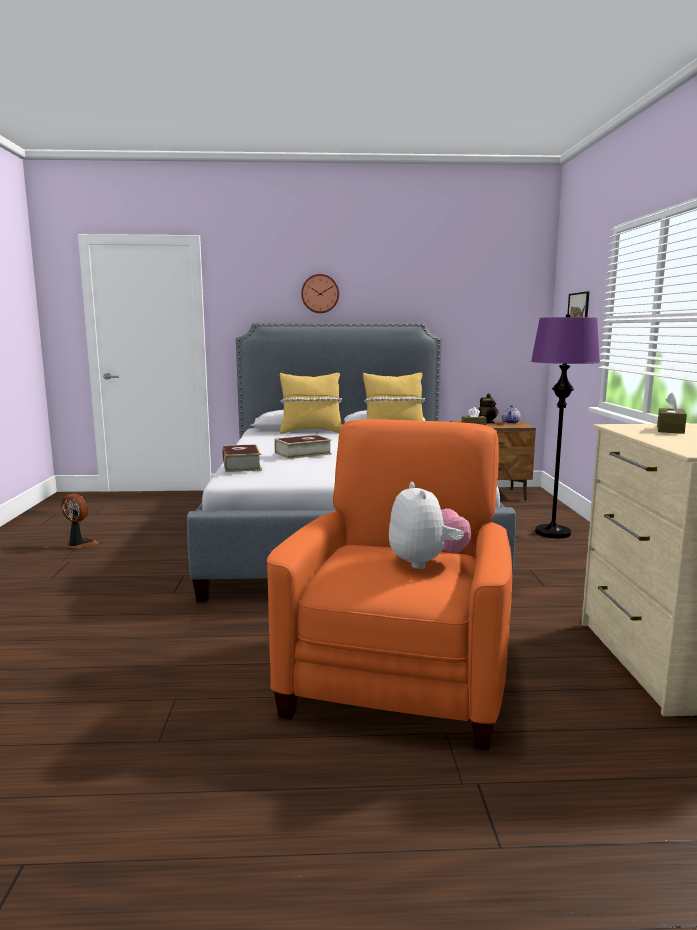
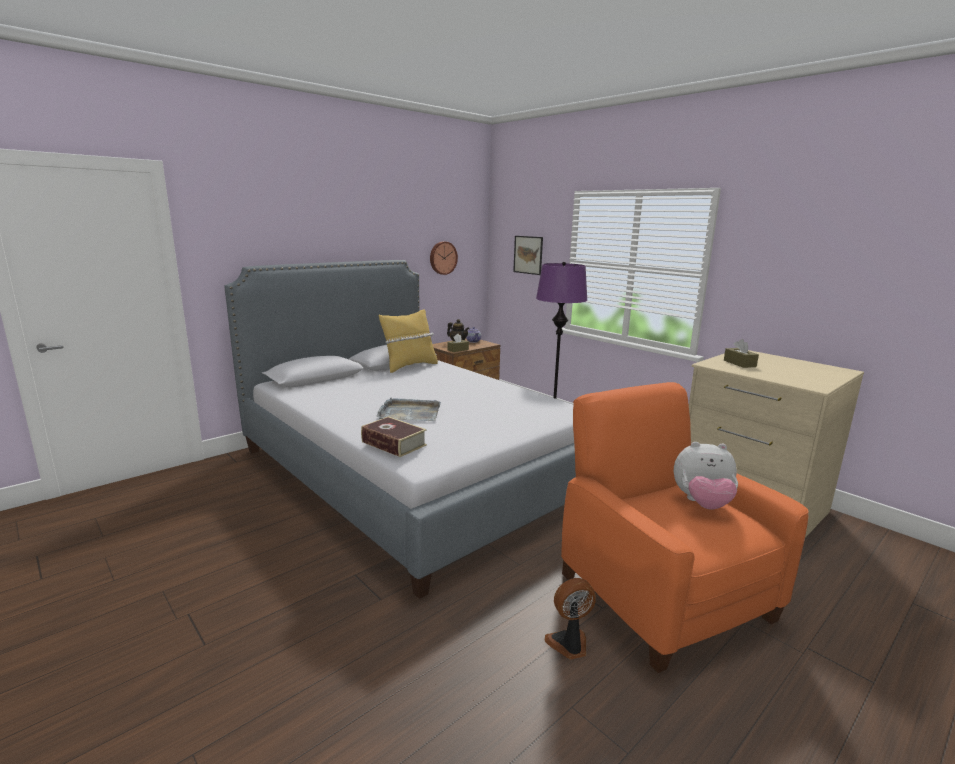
camera: 40 degrees left, 5 degrees up
fan [61,493,98,549] -> fan moved to [544,578,596,660]
book [274,435,332,459] -> grey tray [376,398,441,421]
yellow pillow [280,373,342,434] -> none
wall clock [301,274,339,313] -> wall clock moved to [430,241,458,275]
plush toy [389,482,471,569] -> plush toy turned 150 degrees clockwise [674,442,738,510]

